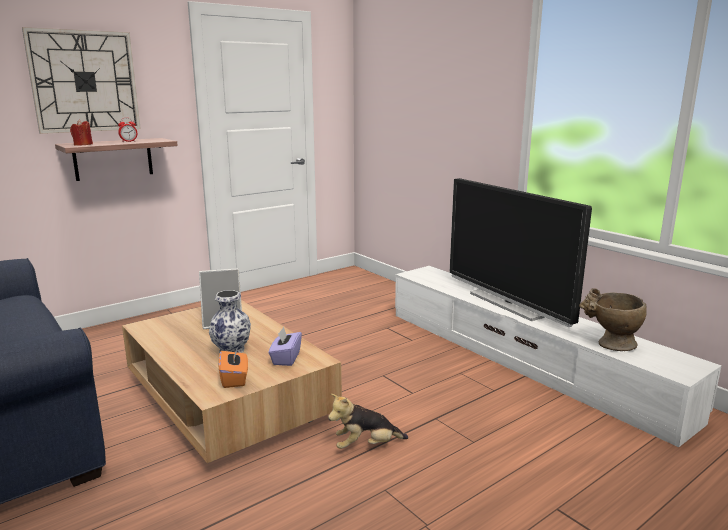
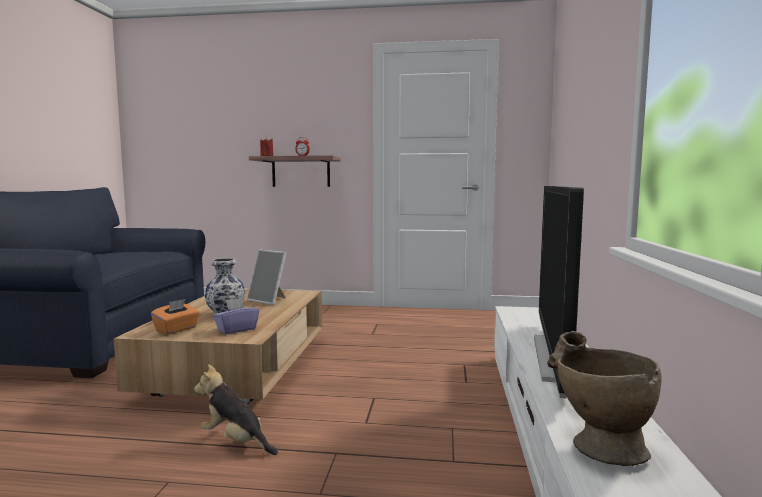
camera: 45 degrees right, 10 degrees down
wall clock [22,27,141,134] -> none

